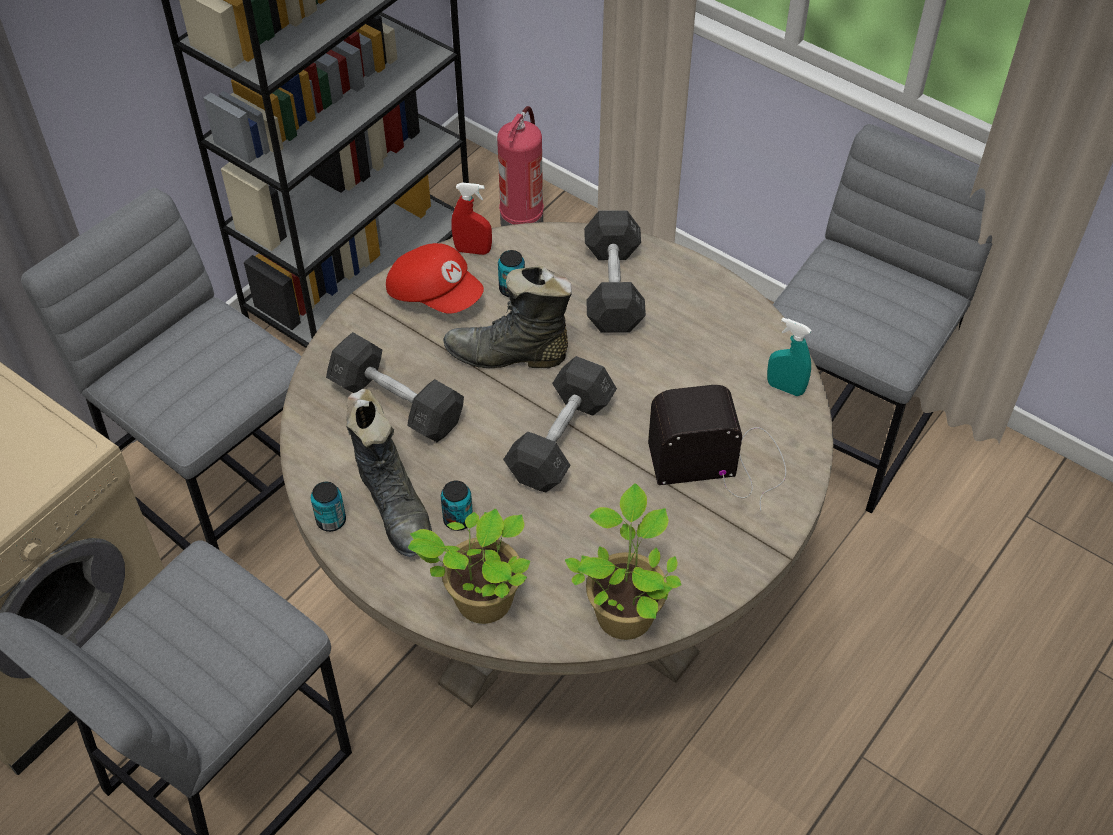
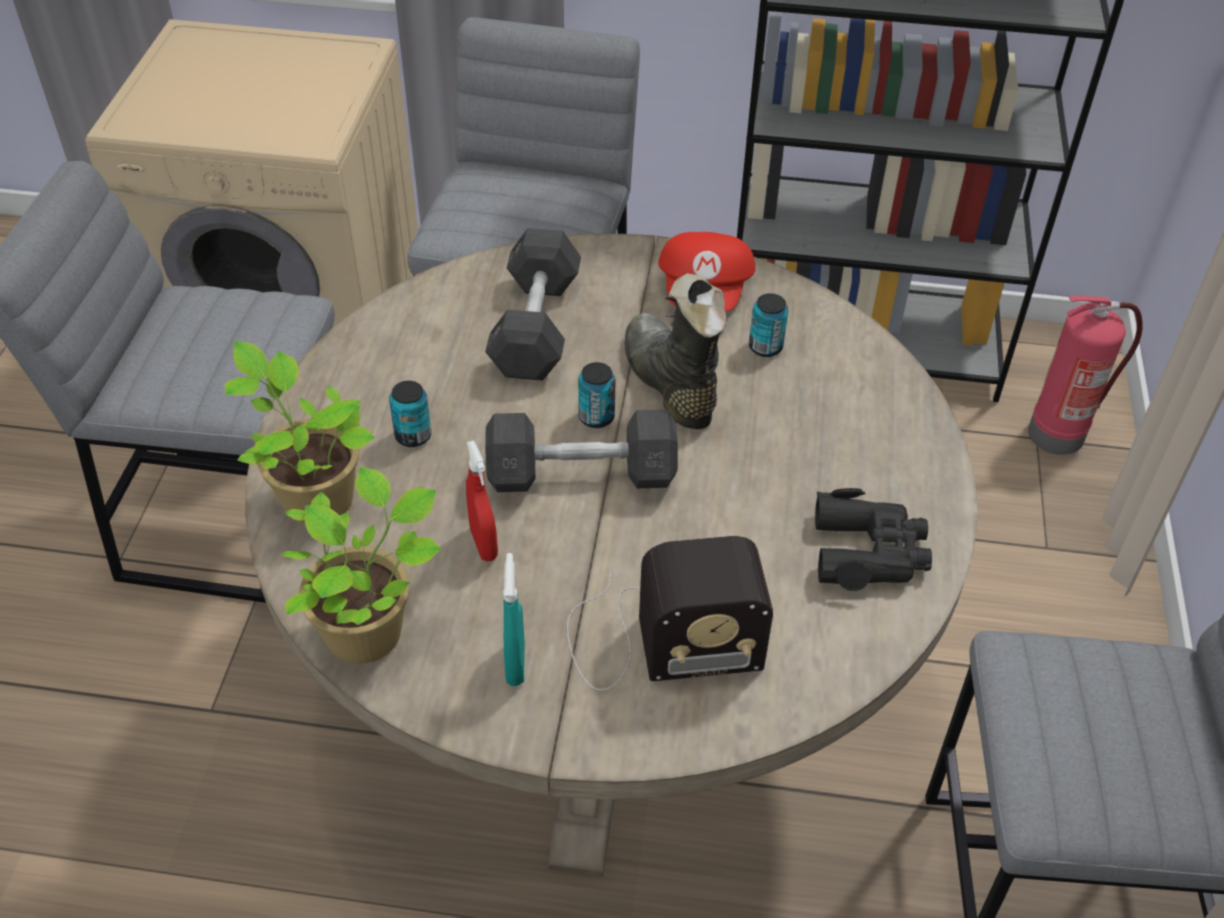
camera: 60 degrees right, 5 degrees down
can [311,481,346,532] -> can moved to [578,362,616,428]
black boot [346,389,432,557] -> none
red spray bottle [451,182,492,255] -> red spray bottle moved to [466,441,498,562]
grey dumbbell [584,210,646,333] -> none
radio [648,385,786,511] -> radio turned 120 degrees clockwise [567,536,773,691]
turquoise spray bottle [767,318,811,396] -> turquoise spray bottle moved to [503,553,525,686]
none -> black binoculars [815,488,932,591]

